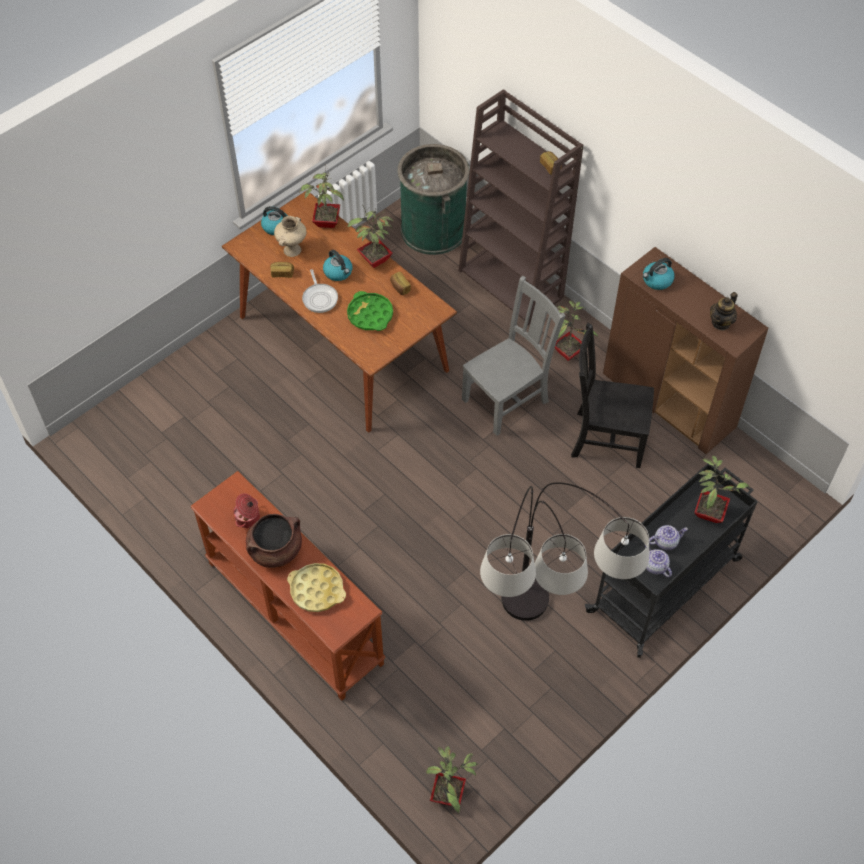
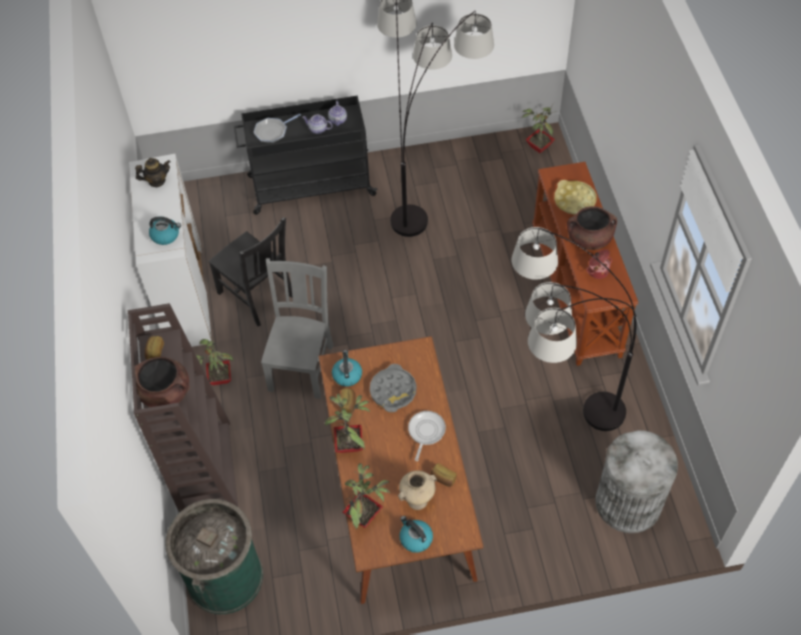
camera: 145 degrees left, 0 degrees up
kettle [323,250,353,281] -> kettle moved to [332,350,362,387]
green tray [347,291,393,331] -> grey tray [370,364,417,412]
grey chair [462,275,565,436] -> grey chair turned 105 degrees clockwise [261,258,334,399]
brown cabinet [603,247,768,454] -> white cabinet [129,154,212,347]
potted plant [694,456,750,523] -> frying pan [254,114,301,143]
none -> brown cooking pot [135,357,190,407]
none -> floor lamp [512,227,637,431]
none -> grey trash can [595,430,678,533]

